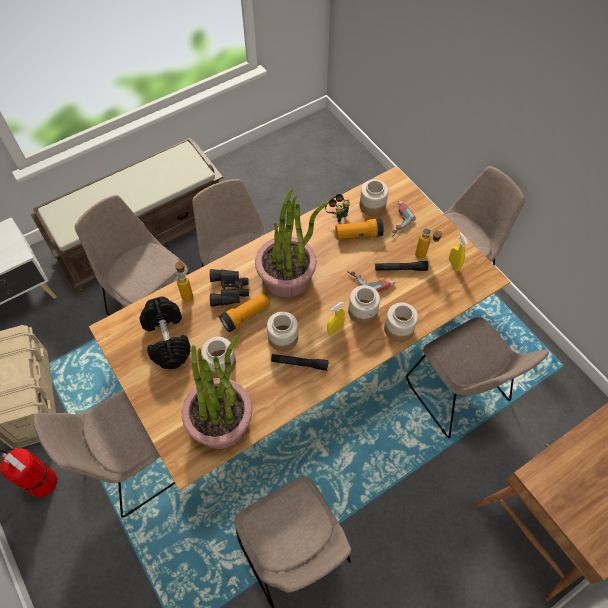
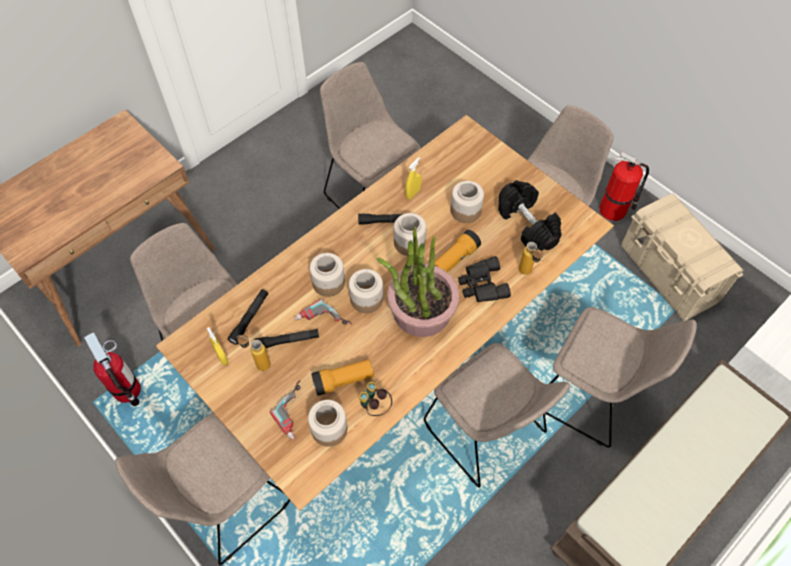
camera: 170 degrees right, 0 degrees up
potted plant [181,335,252,449] -> none
yellow spray bottle [327,301,345,335] -> yellow spray bottle moved to [405,157,421,199]
jar [384,303,418,342] -> jar moved to [349,269,383,313]
none -> fire extinguisher [84,332,141,406]
none -> black flashlight [227,289,268,345]

